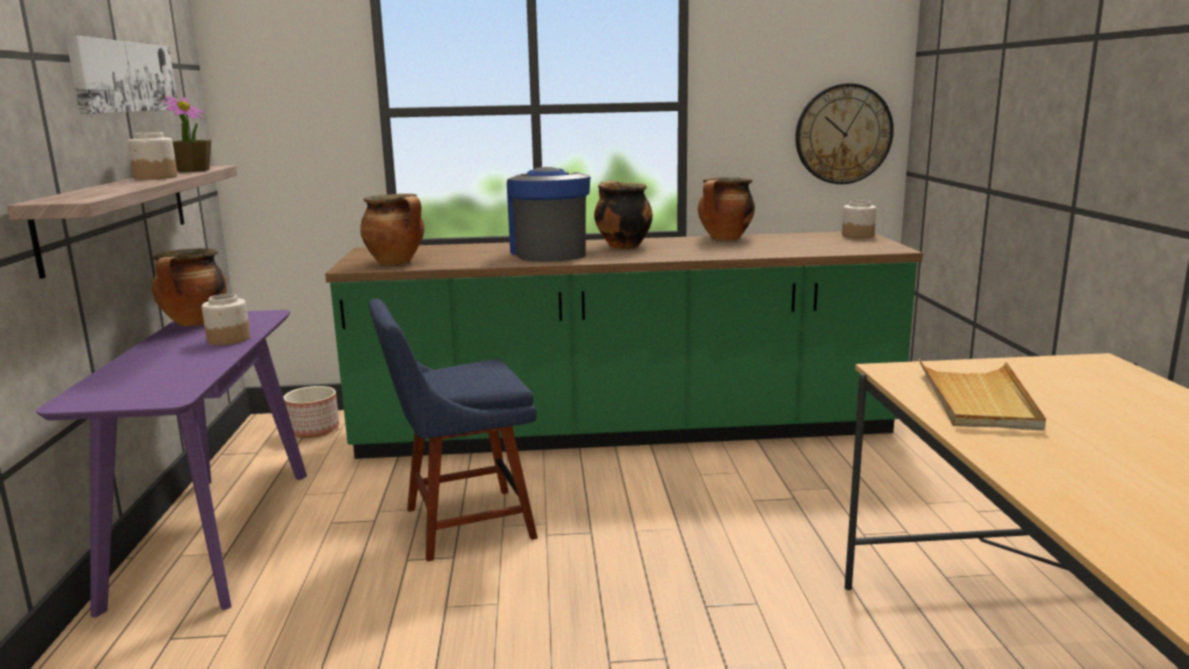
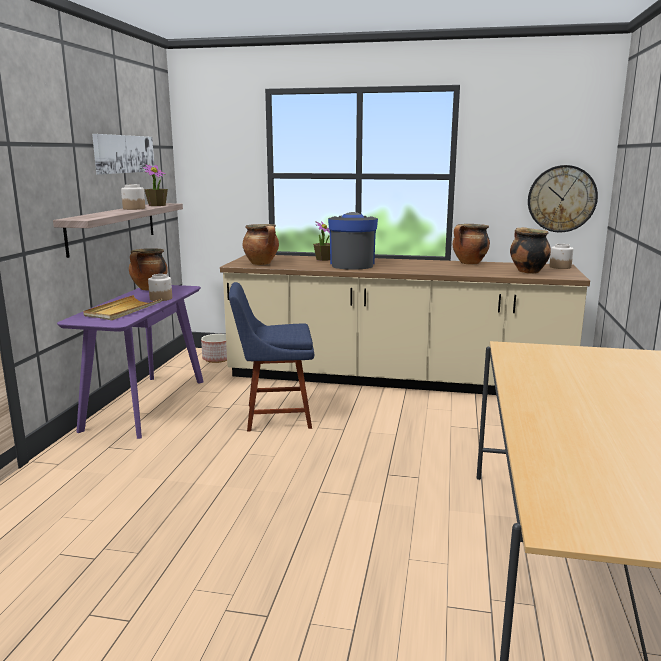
camera: 15 degrees right, 0 degrees up
green counter [325,232,923,459] -> beige counter [220,255,590,395]
cooking pot [594,181,653,249] -> cooking pot moved to [510,227,551,274]
beige tray [919,359,1046,430] -> beige tray moved to [83,295,162,320]
none -> potted plant [313,221,330,261]

